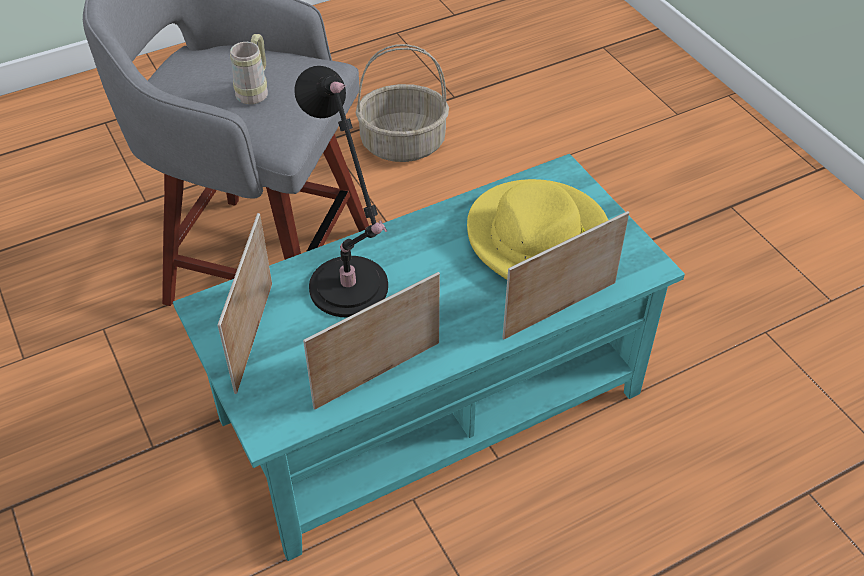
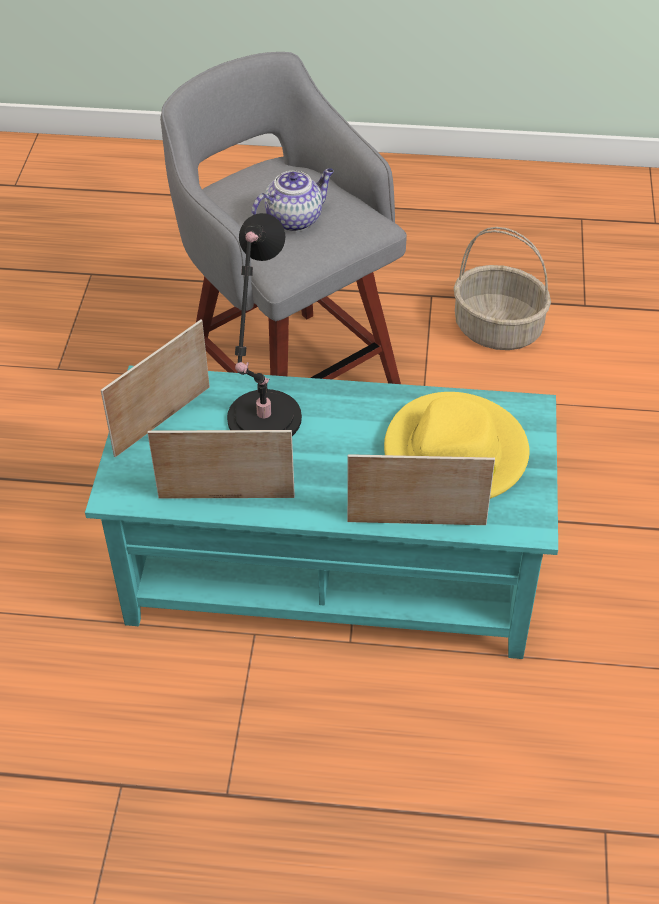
camera: 35 degrees right, 0 degrees up
beige mug [230,34,268,104] -> teapot [252,168,334,232]

